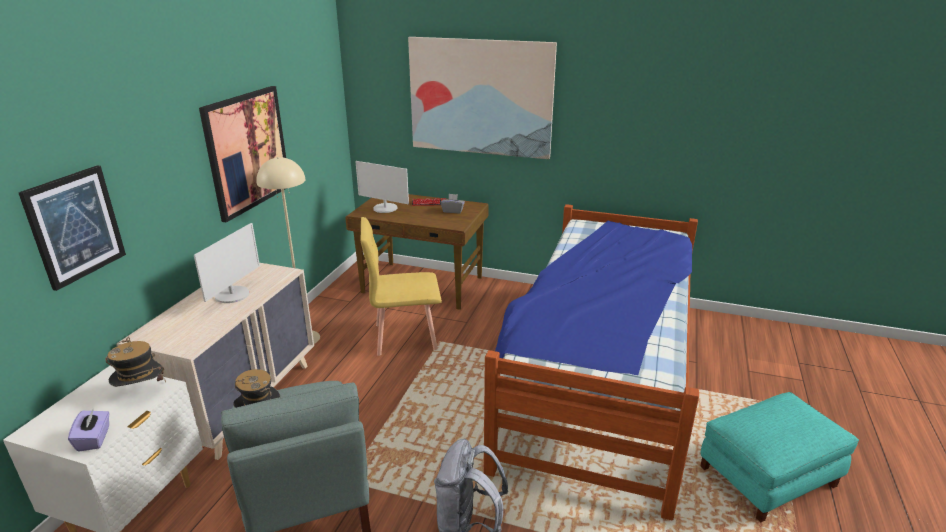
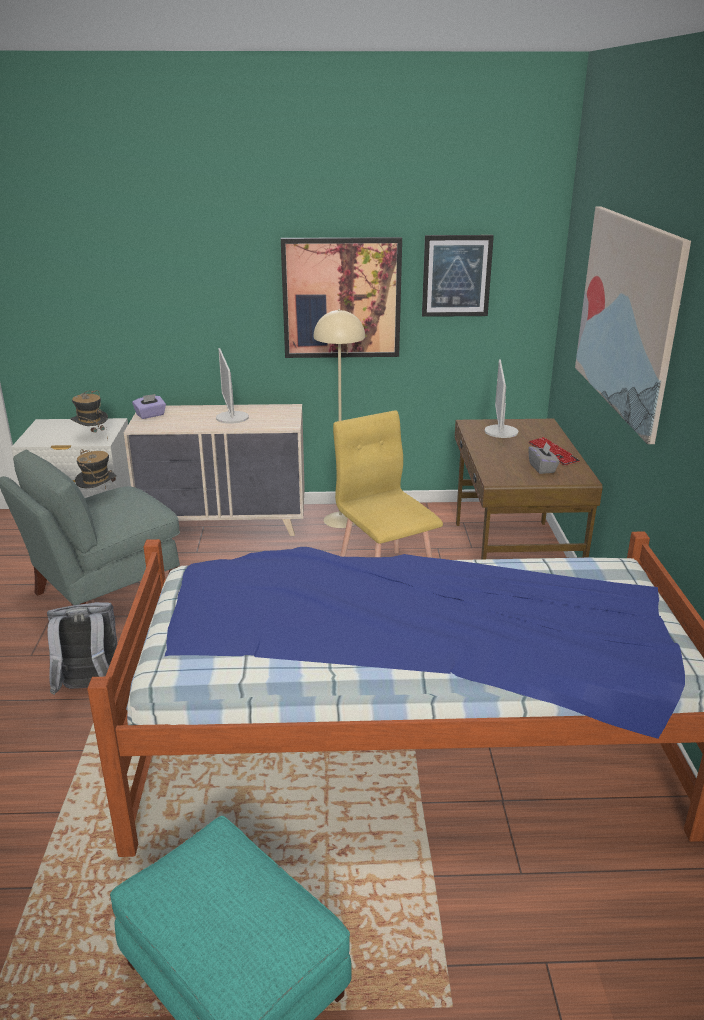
camera: 70 degrees right, 0 degrees up
picture [19,165,126,291] -> picture moved to [422,235,494,317]
purple tissue box [68,408,109,452] -> purple tissue box moved to [132,394,166,419]
monitor [194,223,260,303] -> monitor turned 75 degrees clockwise [216,348,249,423]

